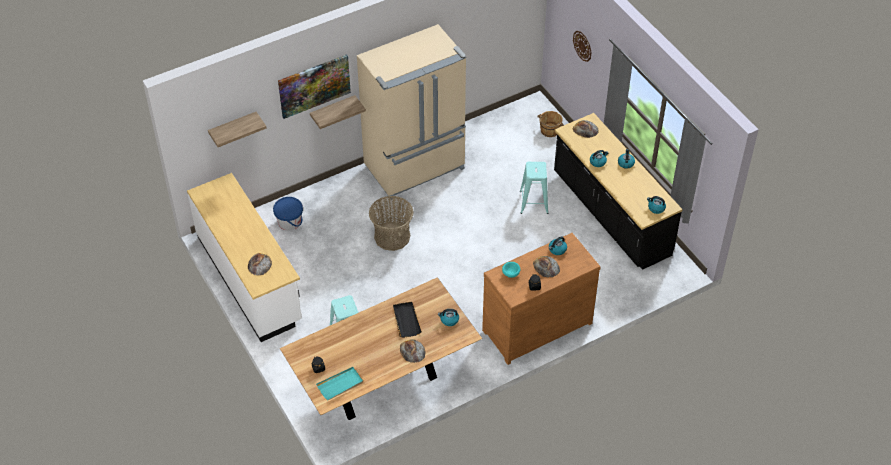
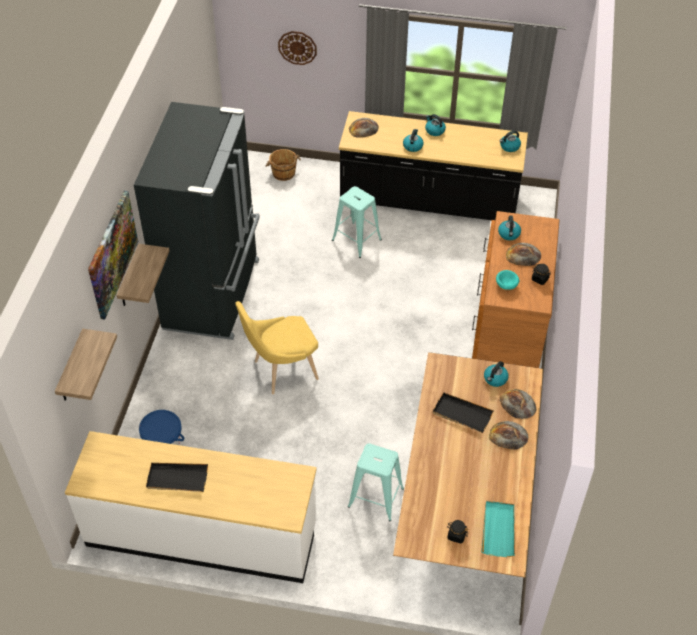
camera: 50 degrees left, 0 degrees up
bread [248,253,272,276] -> bread moved to [500,389,537,419]
beige fridge [357,24,466,196] -> black fridge [134,102,260,340]
basket [369,196,414,251] -> yellow chair [235,301,319,394]
none -> black tray [146,463,208,492]

